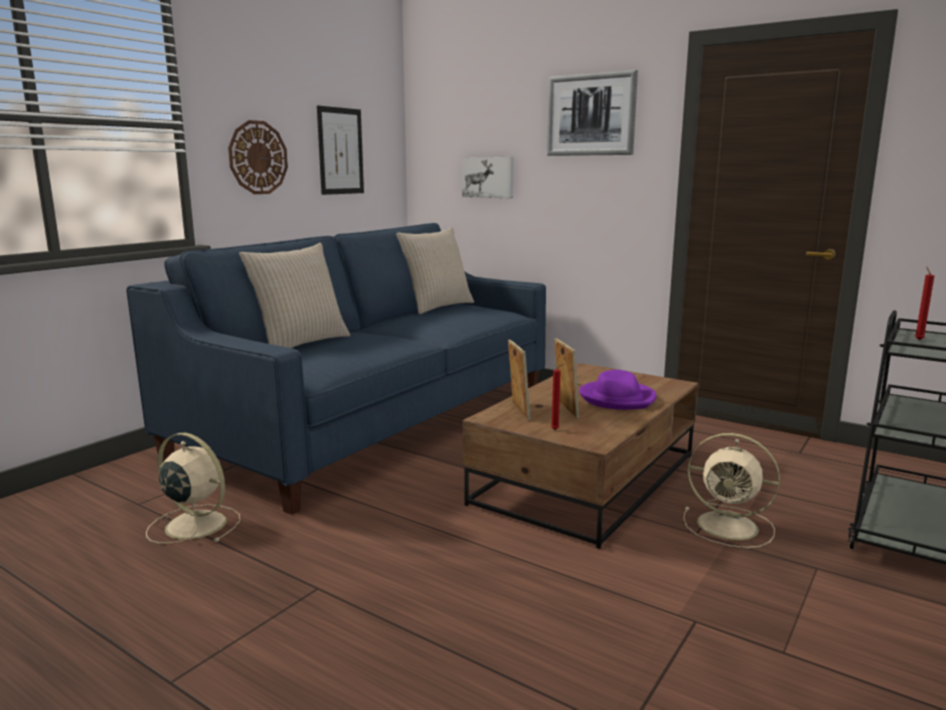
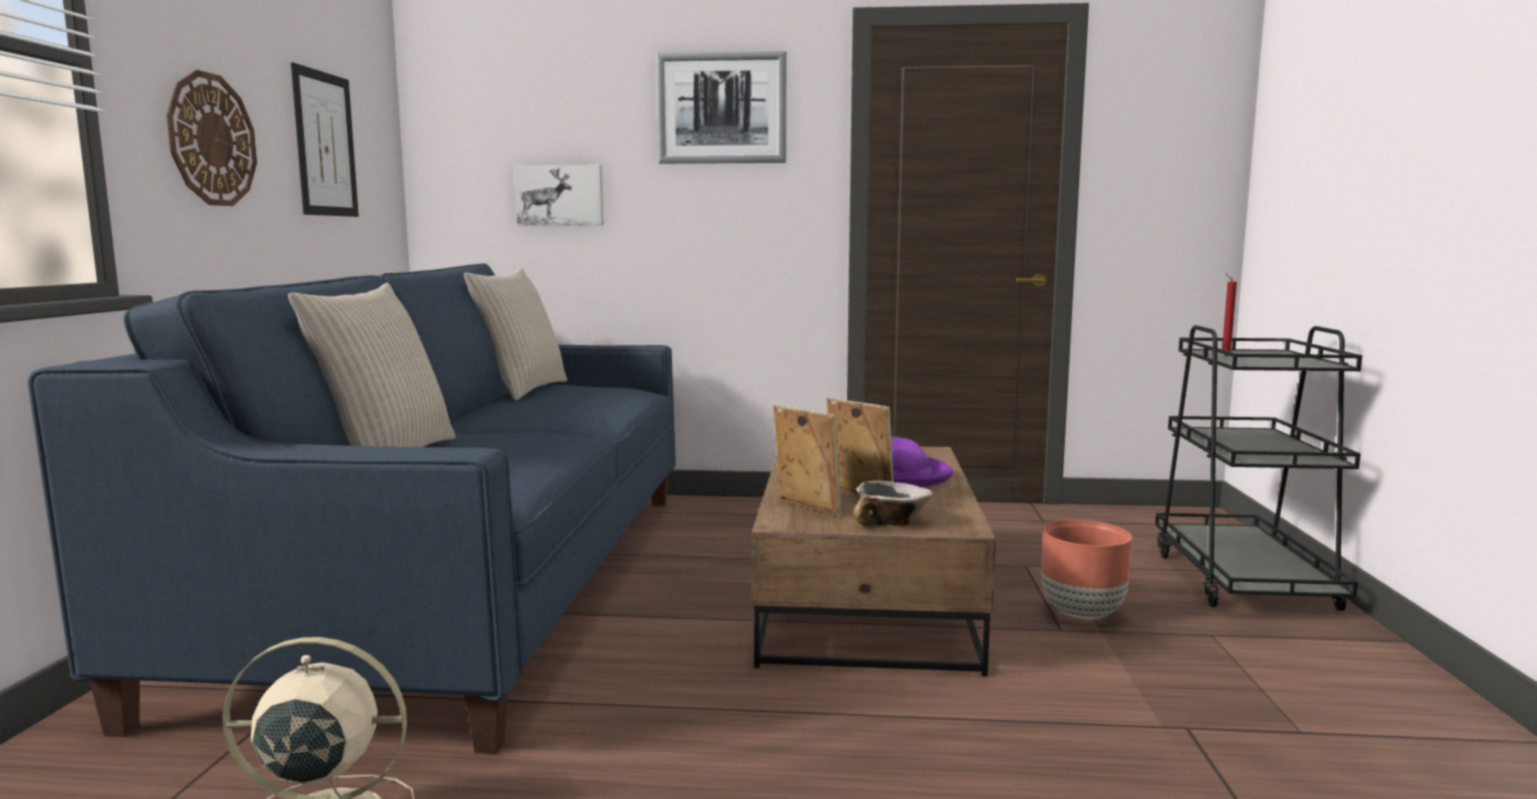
camera: 30 degrees left, 5 degrees down
red candle [551,363,565,430] -> bowl [853,481,933,526]
beige fan [683,433,780,548] -> brown planter [1041,520,1132,619]

